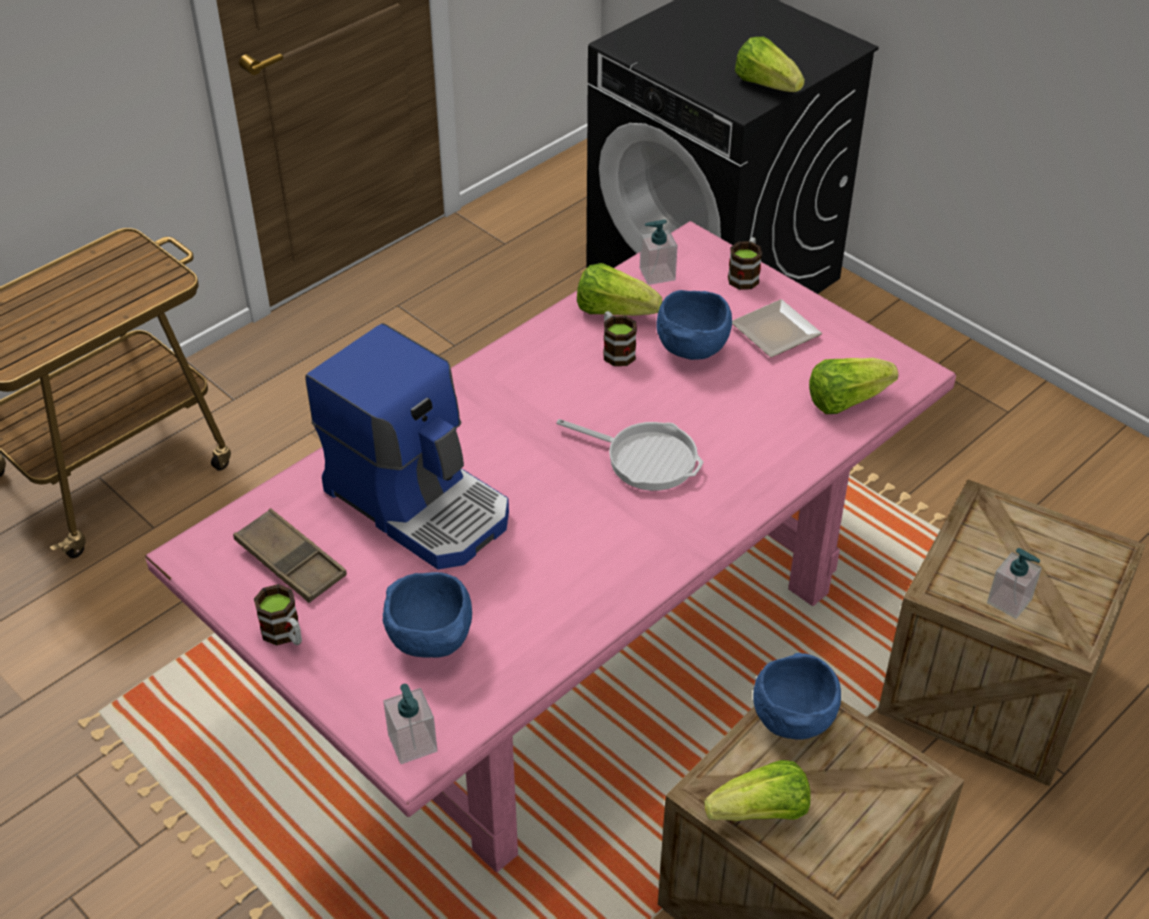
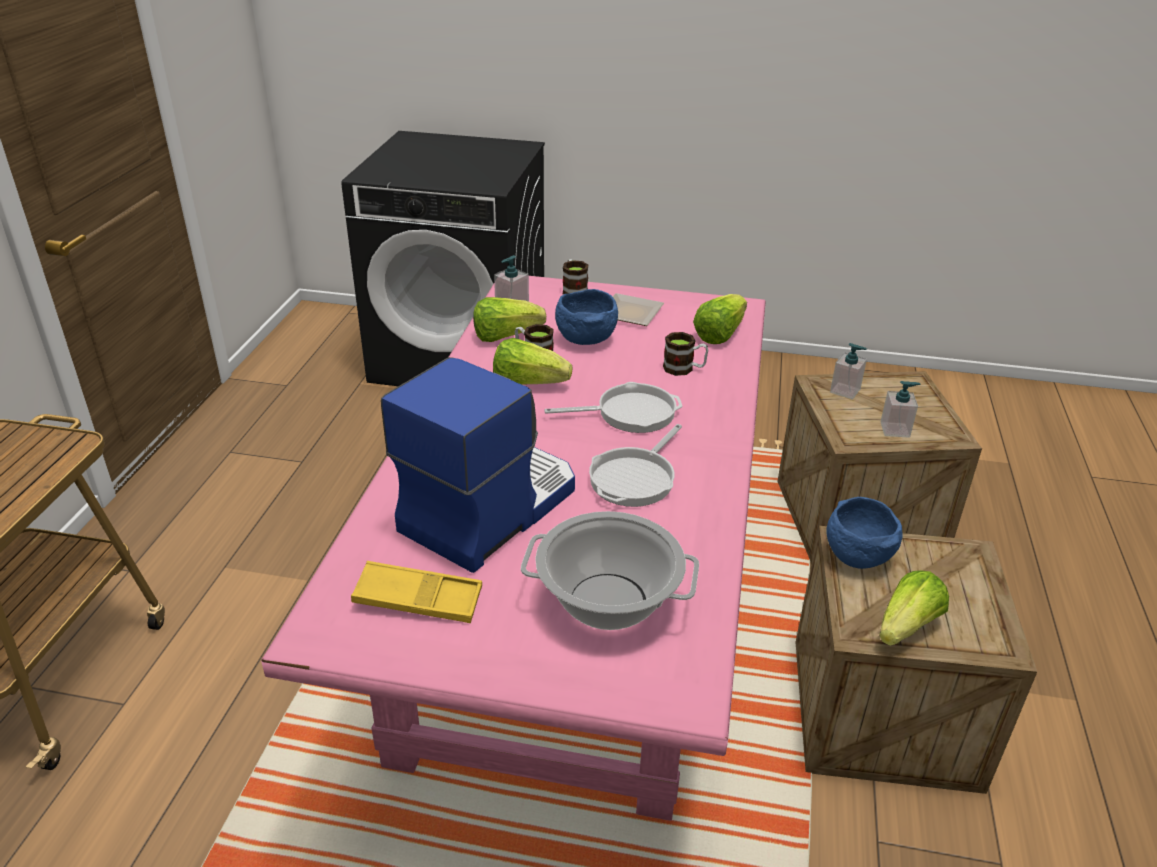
camera: 35 degrees left, 10 degrees down
brown tray [233,508,347,603] -> yellow tray [351,561,482,623]
mug [254,584,302,646] -> mug moved to [663,332,708,376]
coffee machine [305,323,509,569] -> coffee machine turned 60 degrees counterclockwise [381,357,575,573]
blue bowl [383,572,472,658] -> cooking pot [521,511,699,630]
soap dispenser [383,684,437,764] -> soap dispenser moved to [830,343,867,400]
lettuce [735,37,805,92] -> lettuce moved to [493,338,572,384]
none -> frying pan [589,424,682,507]

